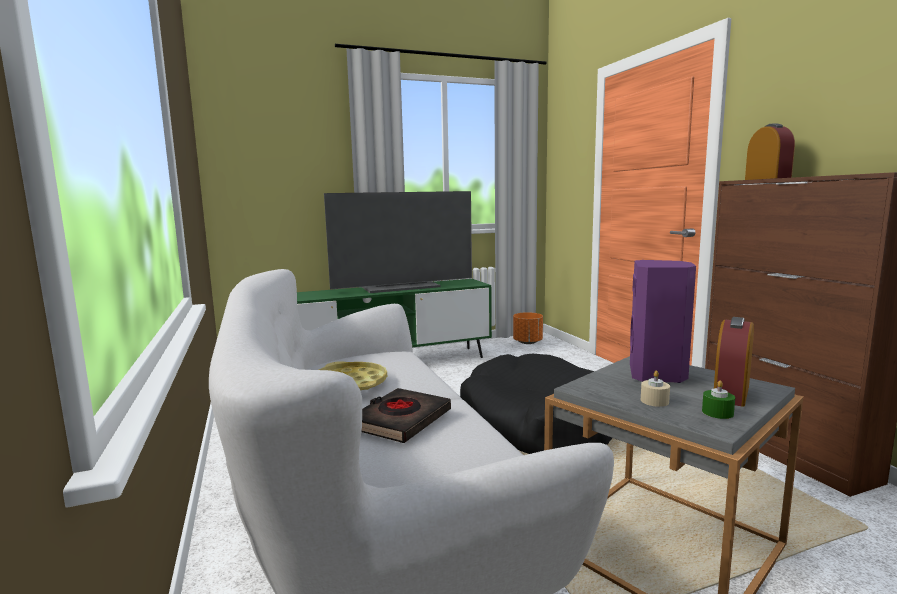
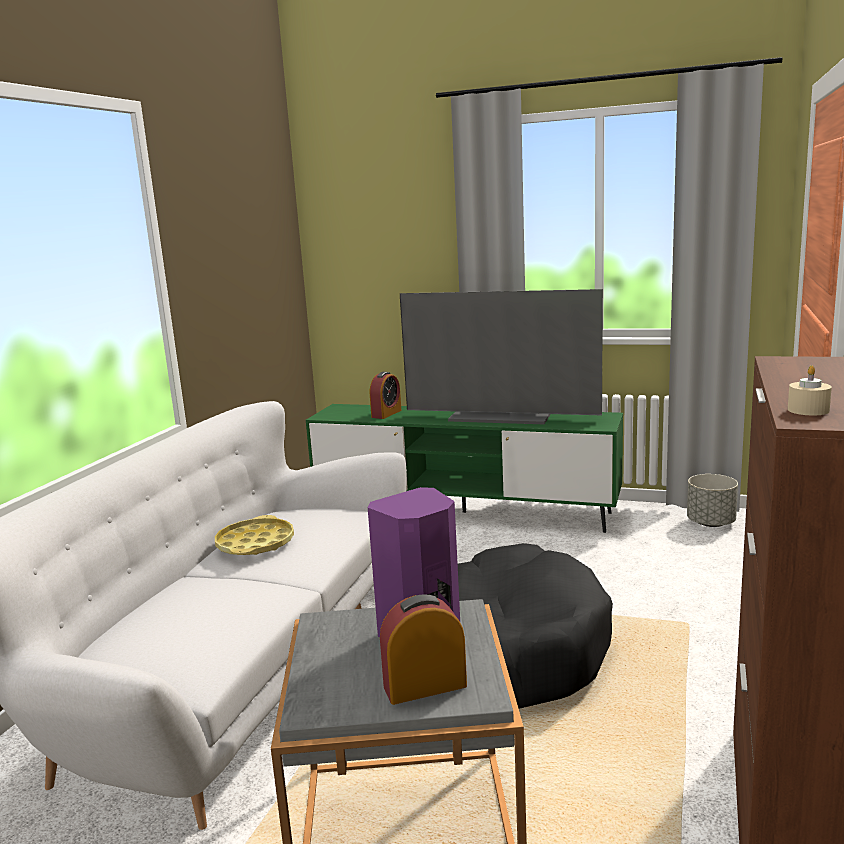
camera: 40 degrees right, 5 degrees up
black book [361,388,451,443] -> none
orange planter [513,312,543,344] -> grey planter [687,474,738,527]
beige candle [641,371,670,407] -> beige candle moved to [788,365,832,415]
green candle [702,380,735,419] -> none
alarm clock [745,124,795,180] -> alarm clock moved to [370,372,401,419]

